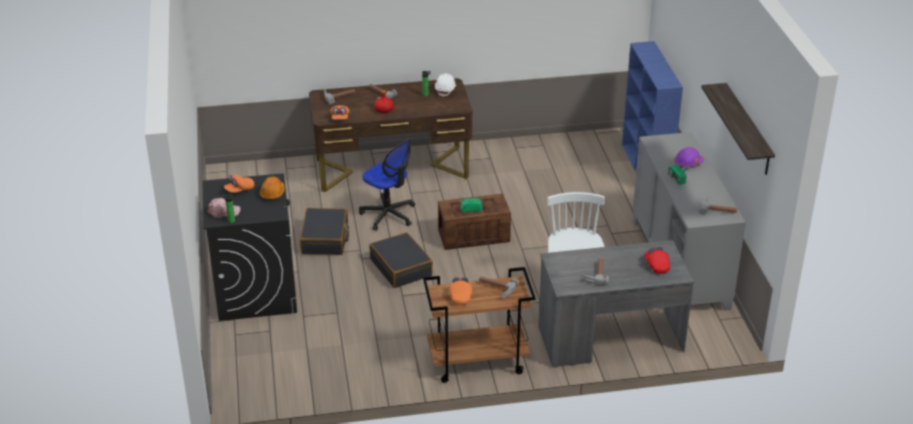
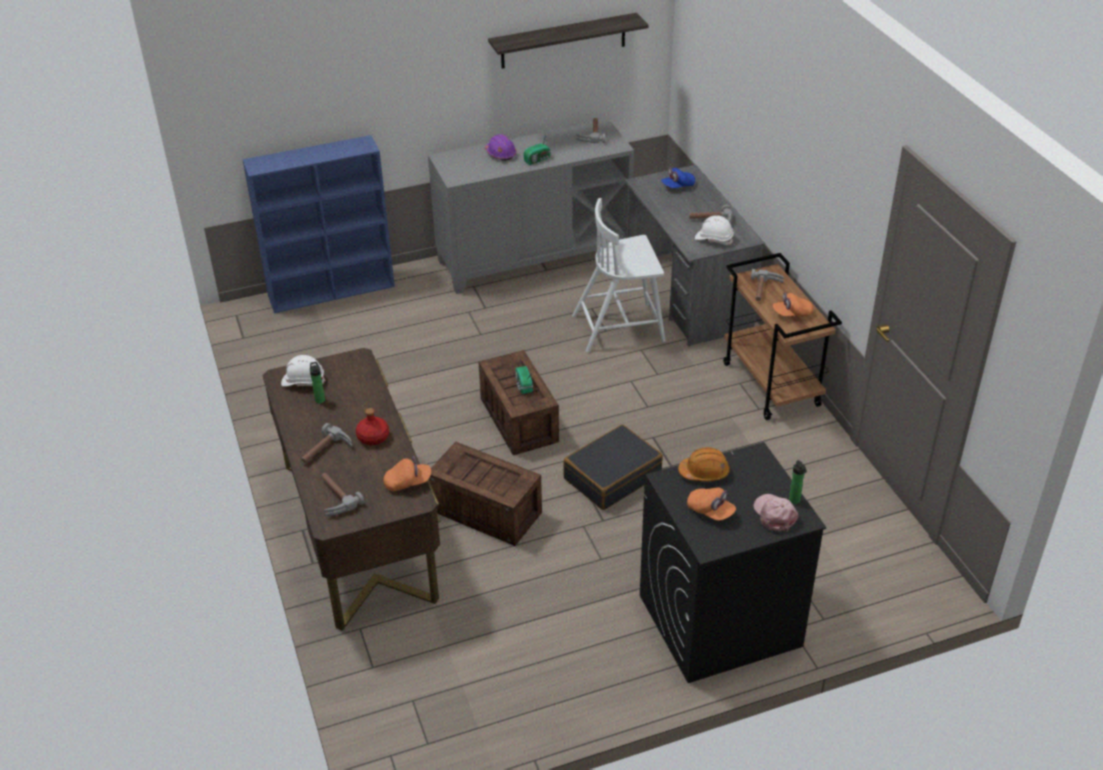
camera: 100 degrees left, 5 degrees up
black suitcase [300,208,349,255] -> none
office chair [359,139,415,231] -> crate [429,441,542,546]
red cap [644,246,670,274] -> blue cap [661,167,695,188]
none -> white hard hat [695,215,734,245]

